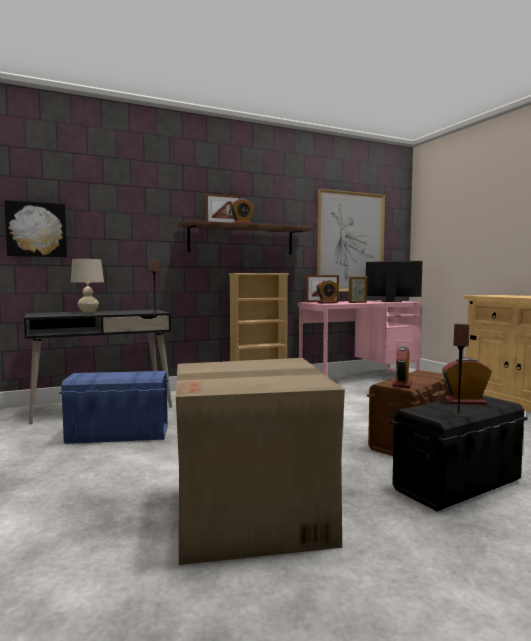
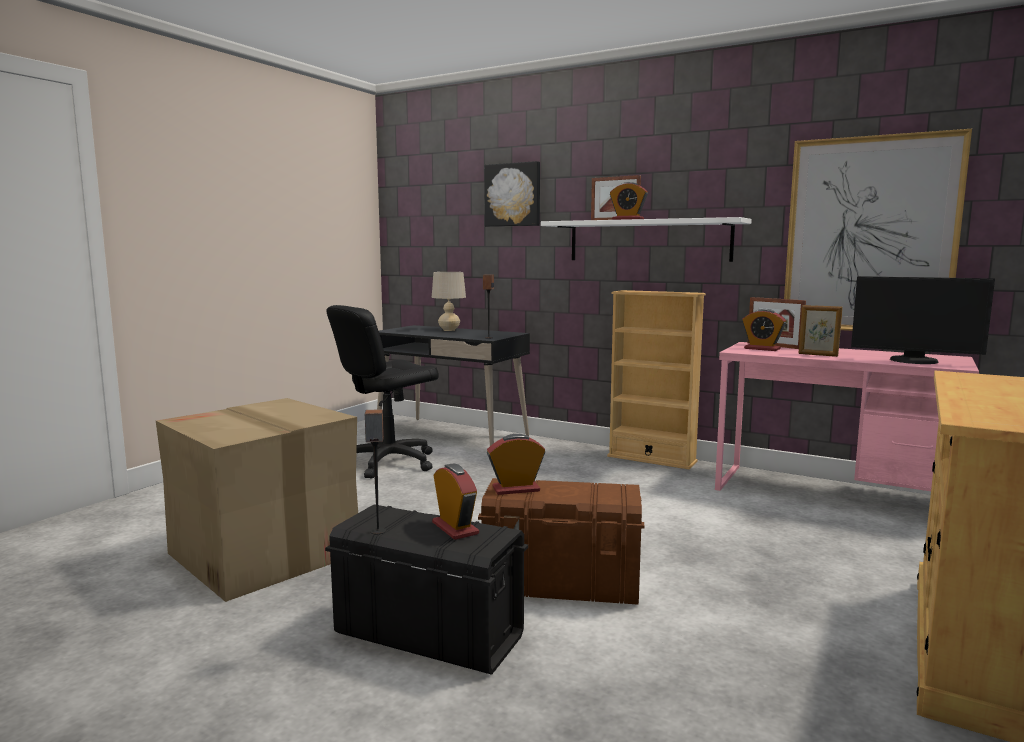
camera: 55 degrees right, 5 degrees up
picture [4,200,67,257] -> picture moved to [484,161,540,227]
blue storage box [59,371,169,444] -> black office chair [327,305,439,479]
brown shelf [177,220,314,255] -> white shelf [541,217,752,262]
monitor [366,261,422,302] -> monitor turned 120 degrees clockwise [851,276,995,364]

